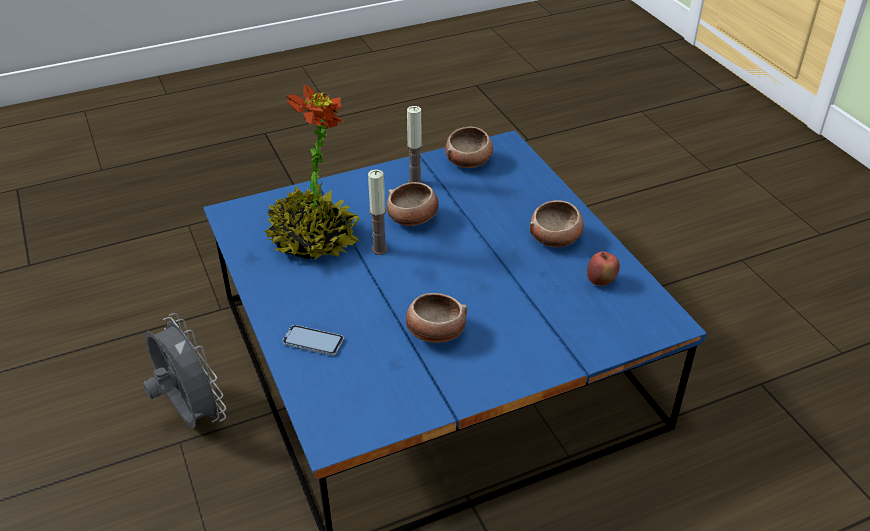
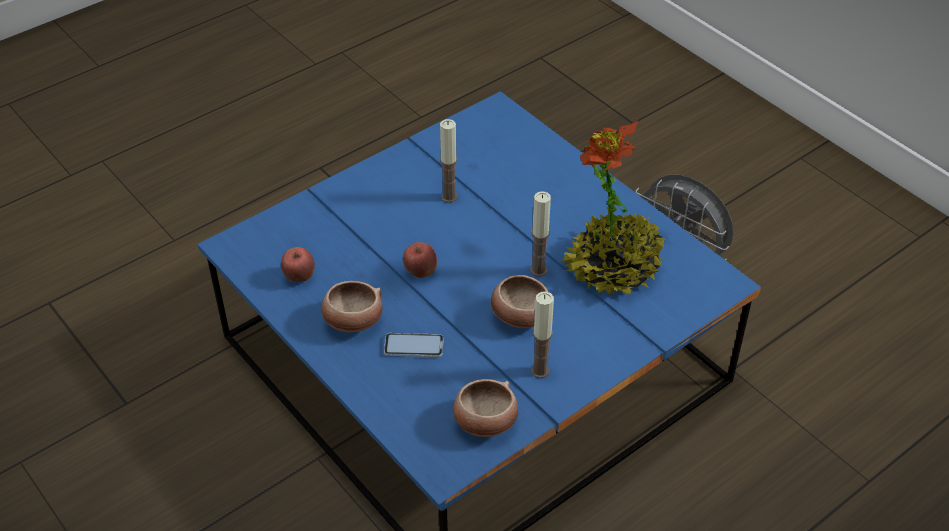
camera: 165 degrees right, 5 degrees up
phone [283,325,344,356] -> phone moved to [384,333,444,357]
bowl [406,293,467,343] -> candle [440,119,458,203]
none -> apple [403,242,437,278]

